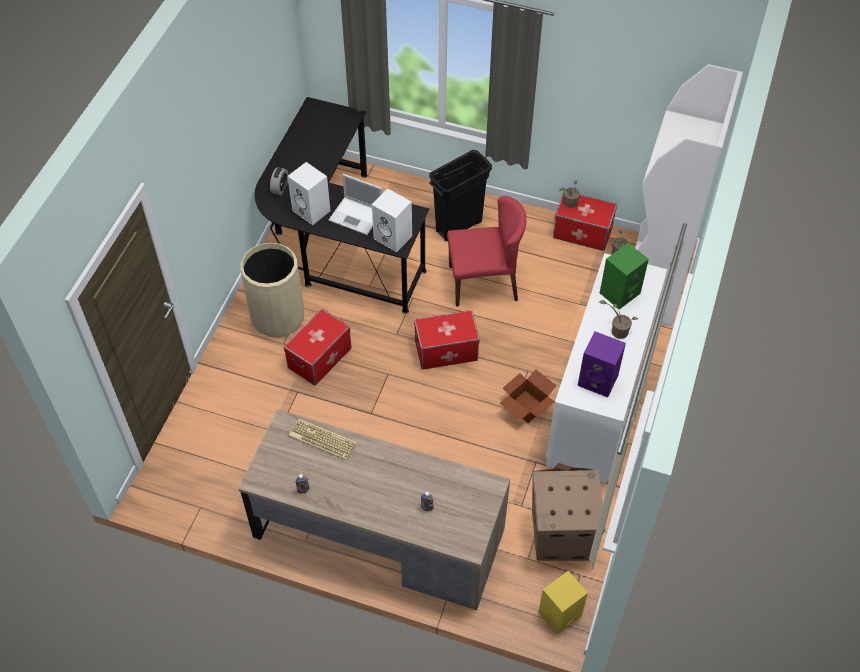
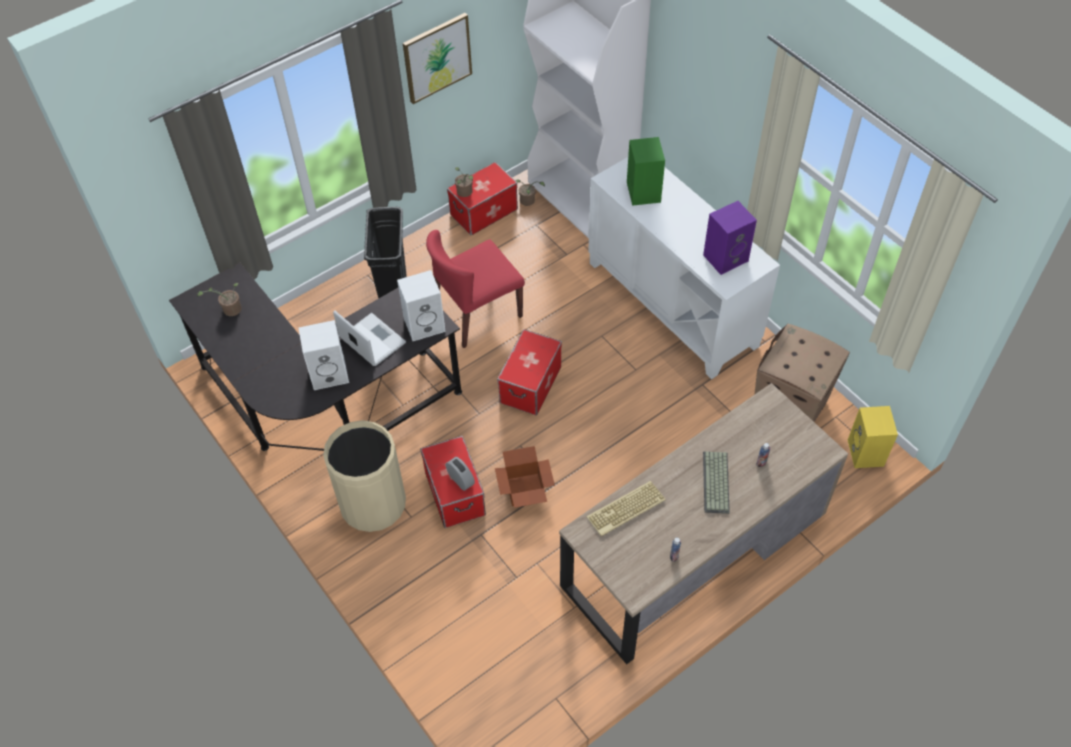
camera: 55 degrees left, 0 degrees up
alarm clock [270,167,288,195] -> alarm clock moved to [446,457,475,491]
laptop [329,174,383,235] -> laptop turned 105 degrees counterclockwise [333,310,406,366]
red chair [447,196,526,307] -> red chair turned 150 degrees counterclockwise [426,230,525,348]
cardboard box [500,369,557,423] -> cardboard box moved to [495,446,555,508]
potted plant [598,300,638,339] -> potted plant moved to [197,283,242,316]
none -> picture [403,13,472,104]
none -> keyboard [703,452,730,514]

